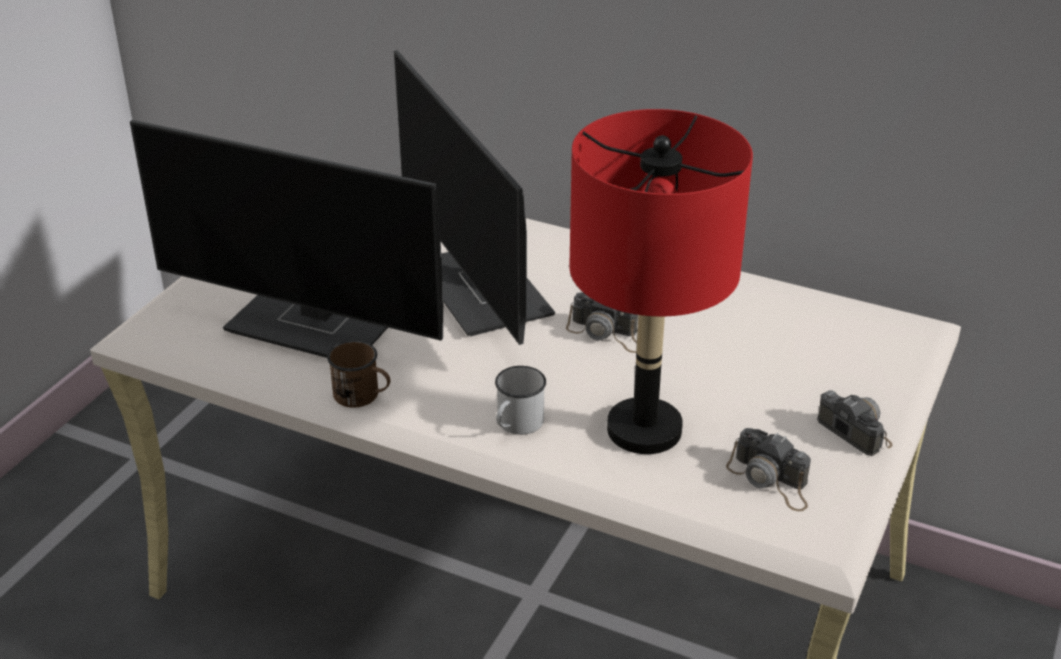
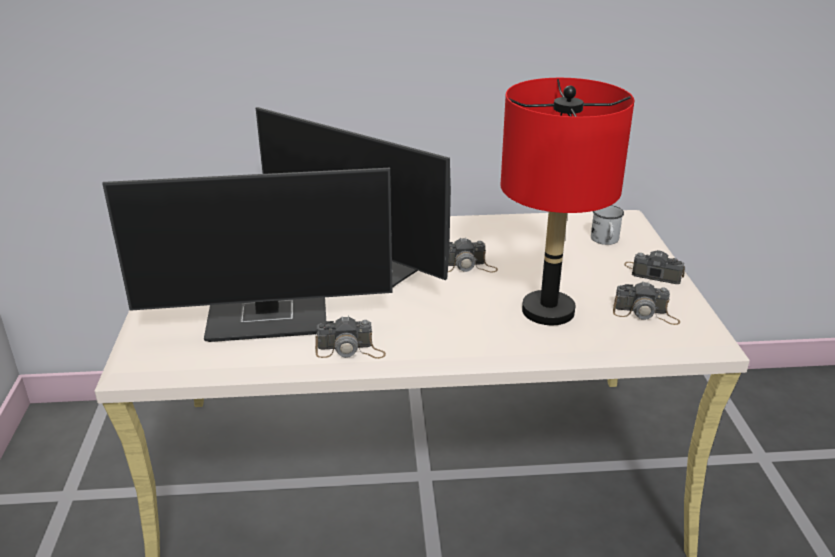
camera: 30 degrees left, 5 degrees down
brown mug [327,340,390,408] -> camera [315,316,386,359]
white mug [495,366,546,435] -> white mug moved to [591,205,624,245]

